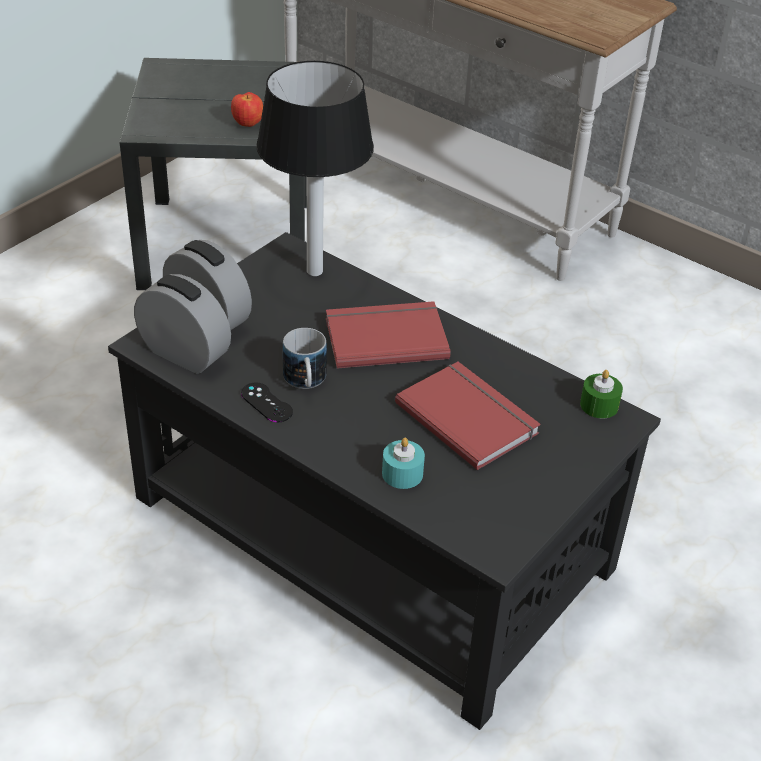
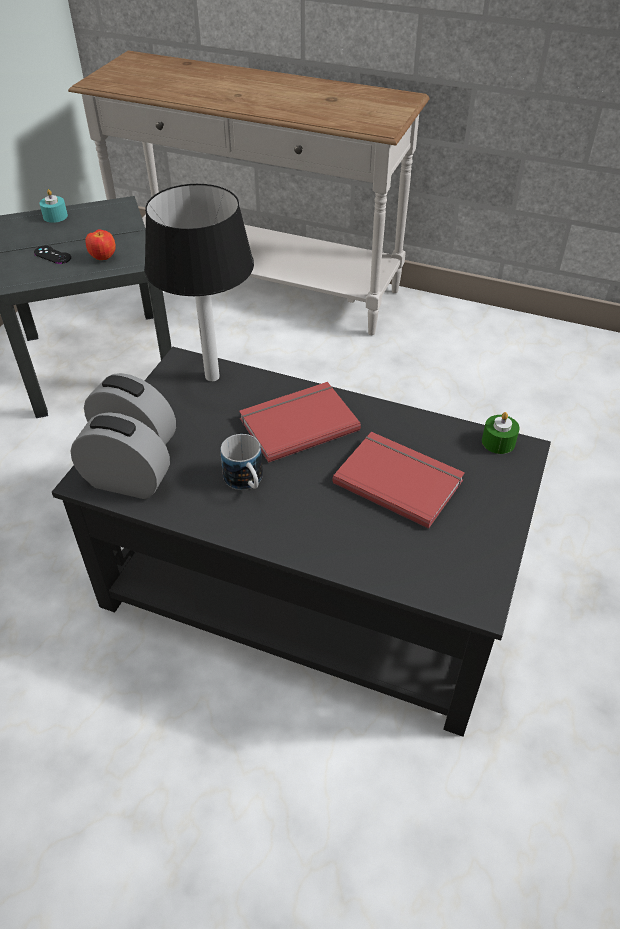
camera: 15 degrees left, 5 degrees up
black game controller [241,382,293,422] -> black game controller moved to [34,246,71,264]
turquoise candle [382,438,425,489] -> turquoise candle moved to [39,189,68,223]

